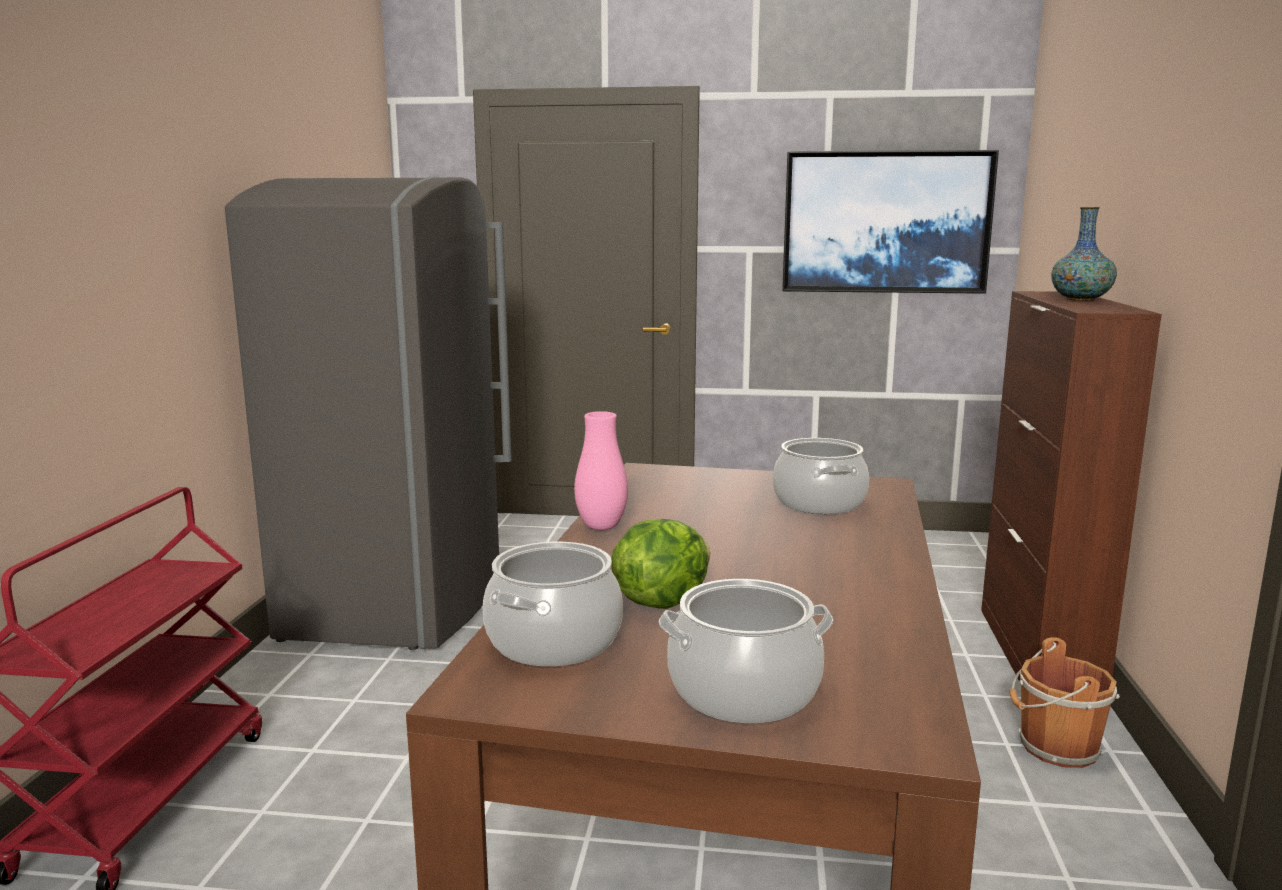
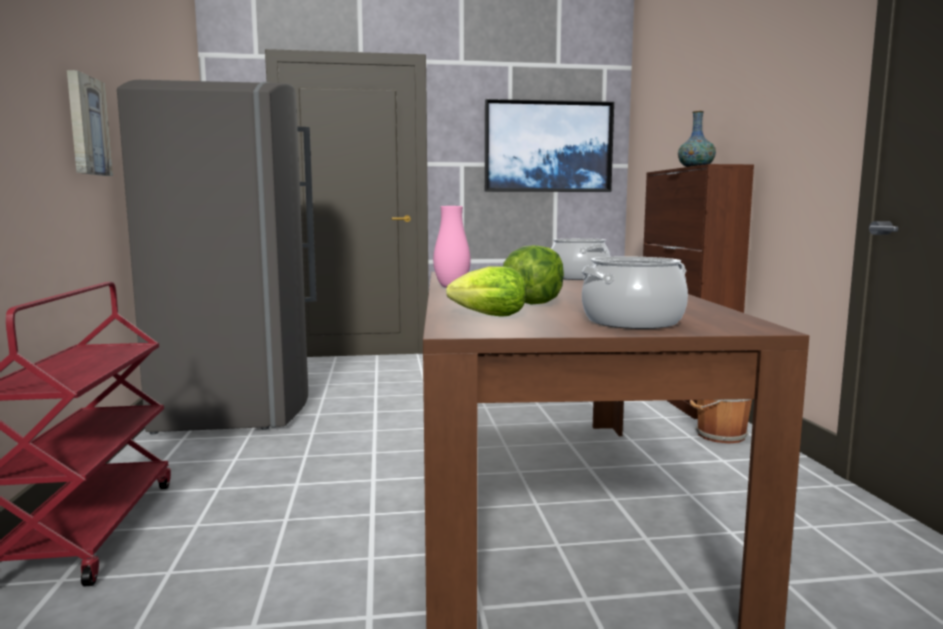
camera: 15 degrees left, 5 degrees down
cooking pot [483,542,623,666] -> lettuce [446,266,526,317]
none -> picture [67,70,113,176]

